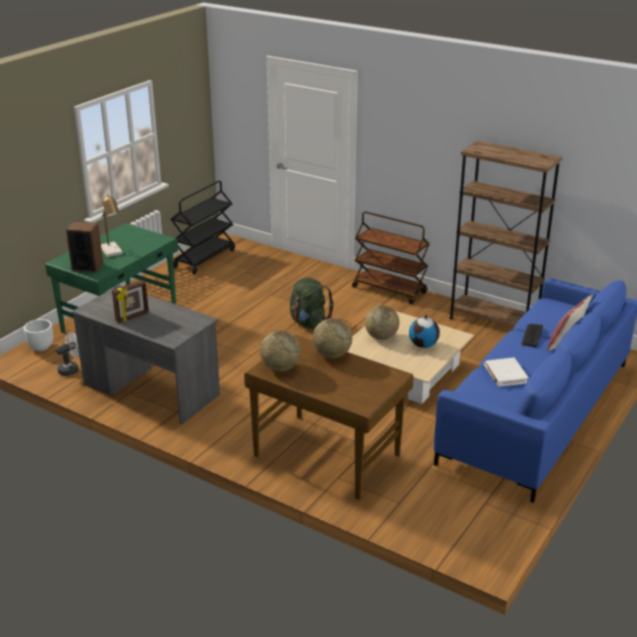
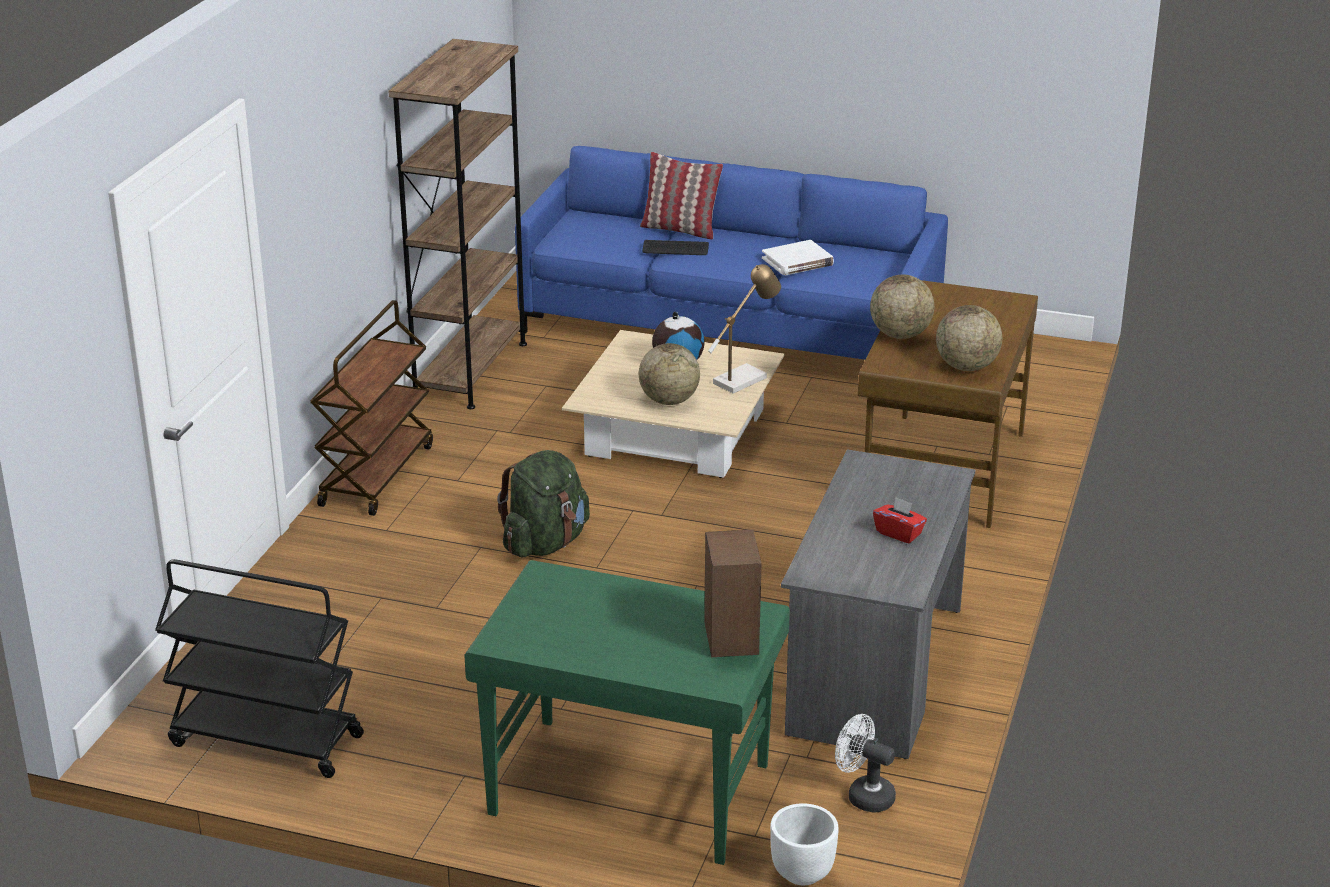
camera: 105 degrees left, 0 degrees up
table lamp [100,194,123,257] -> table lamp moved to [708,264,781,393]
picture frame [112,280,149,323] -> red tissue box [873,497,927,544]

